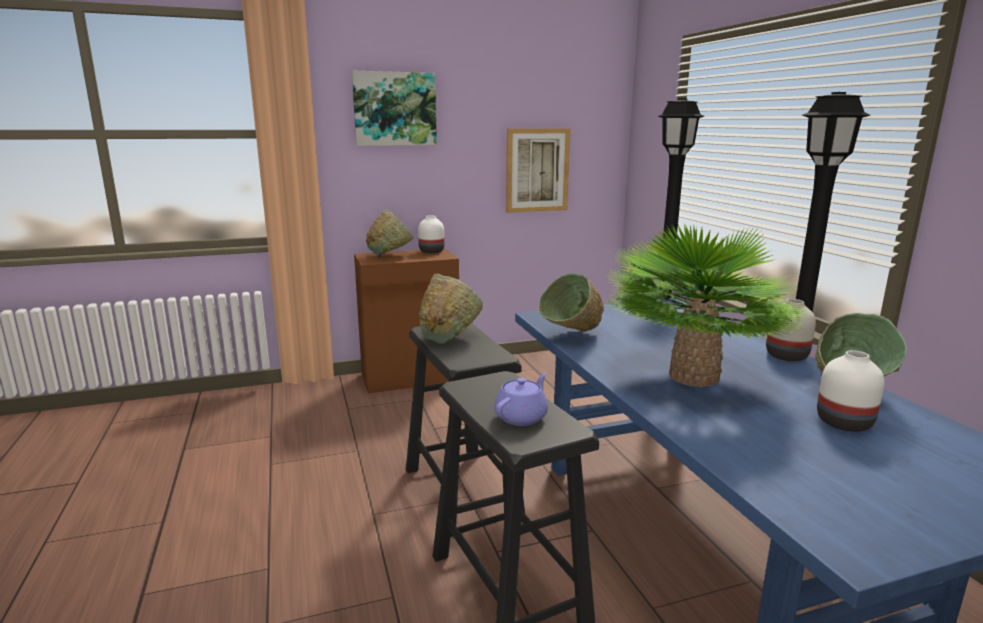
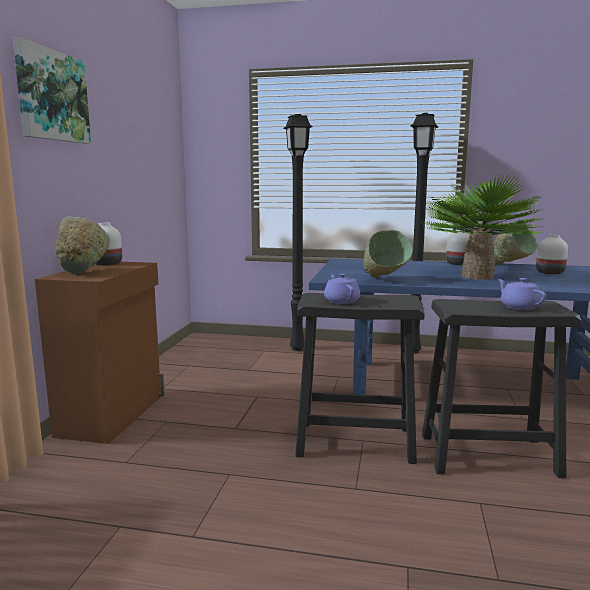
camera: 60 degrees left, 5 degrees down
green bowl [419,273,483,344] -> purple teapot [324,274,360,304]
picture [506,129,571,213] -> none

